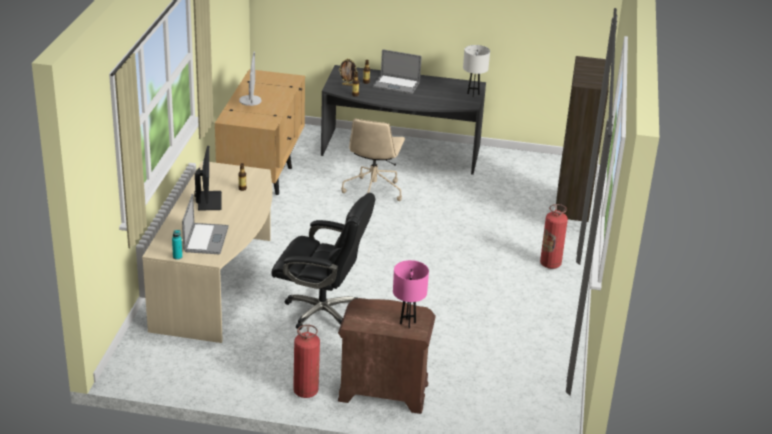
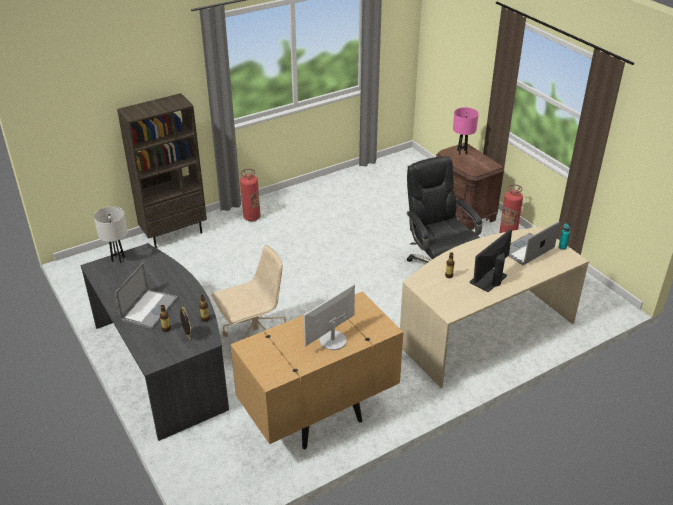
camera: 130 degrees left, 5 degrees up
laptop [373,49,422,94] -> laptop turned 45 degrees clockwise [115,263,178,329]

